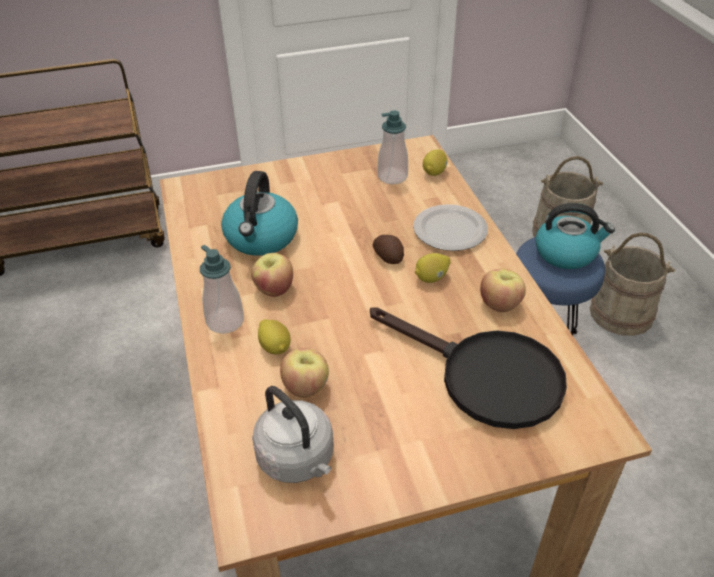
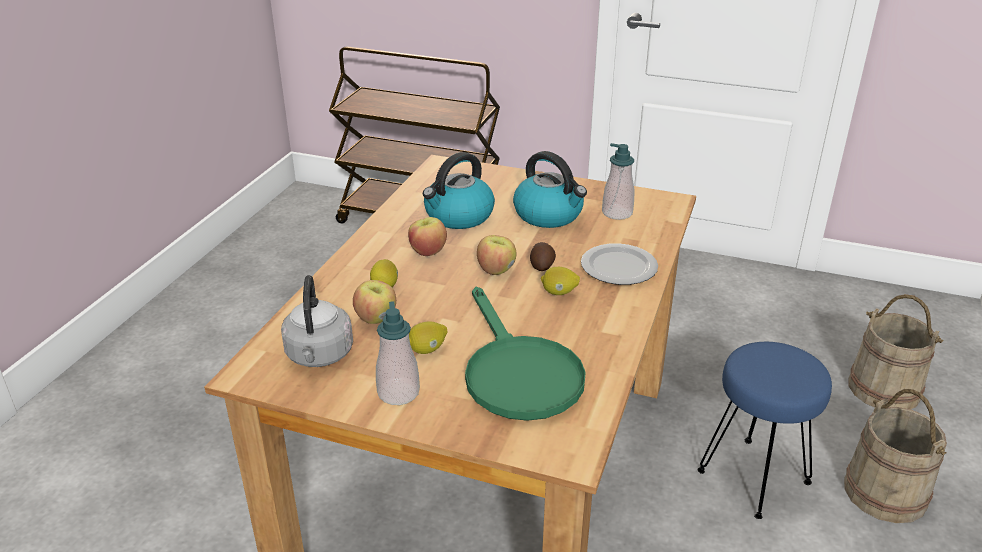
camera: 35 degrees right, 10 degrees down
soap dispenser [200,245,244,334] -> soap dispenser moved to [376,302,420,405]
black frying pan [370,307,567,429] -> green frying pan [465,287,586,421]
lemon [423,150,447,176] -> lemon moved to [409,322,447,354]
apple [480,268,526,312] -> apple moved to [477,235,516,275]
kettle [535,203,615,269] -> kettle moved to [513,151,587,228]

